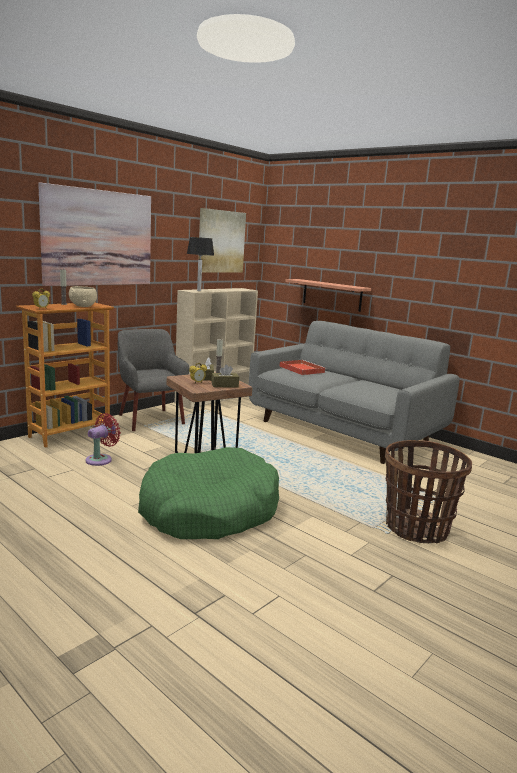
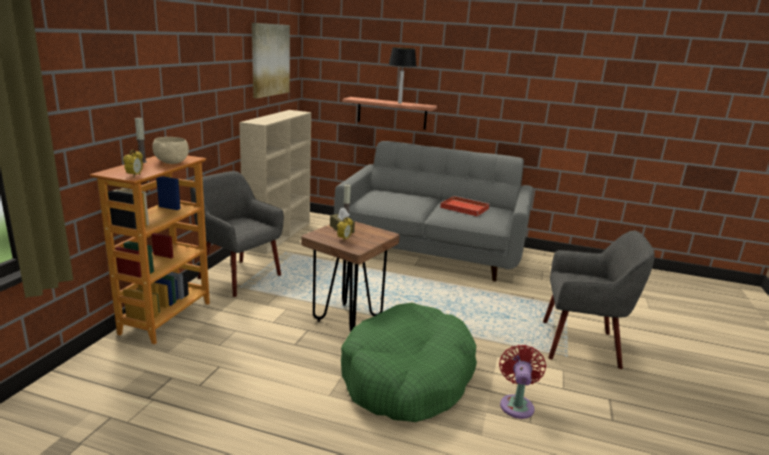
camera: 25 degrees left, 5 degrees up
picture [38,183,151,286] -> none
red fan [85,413,121,466] -> red fan moved to [499,345,546,419]
table lamp [187,237,214,291] -> table lamp moved to [389,47,417,104]
brown tissue box [211,365,239,387] -> none
red tray [279,360,326,375] -> red tray moved to [440,196,490,217]
basket [385,440,472,544] -> grey armchair [543,231,655,369]

